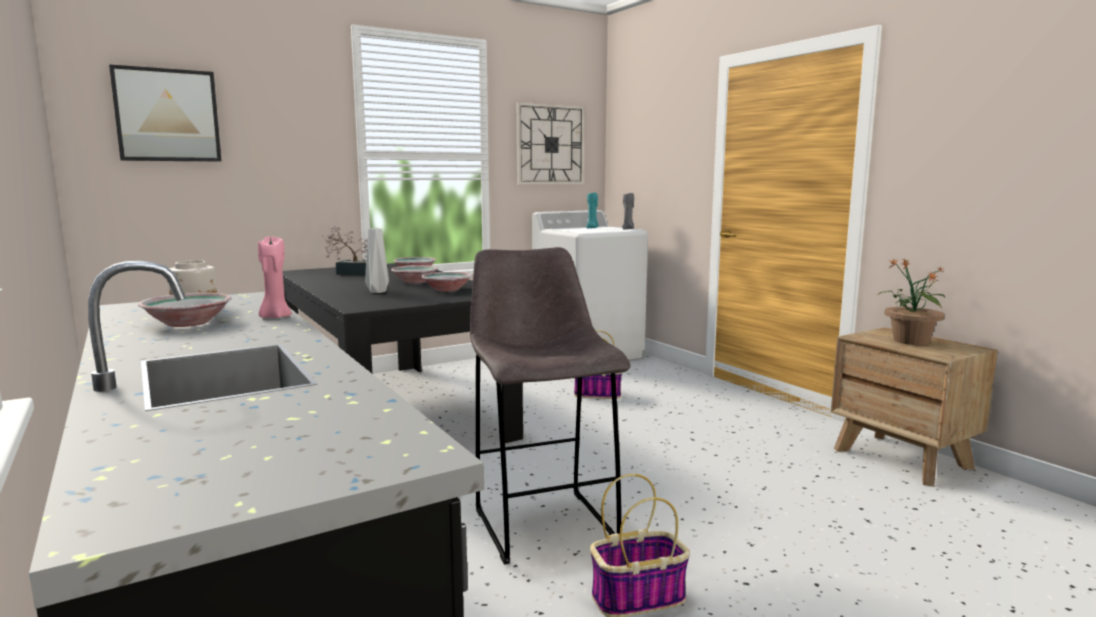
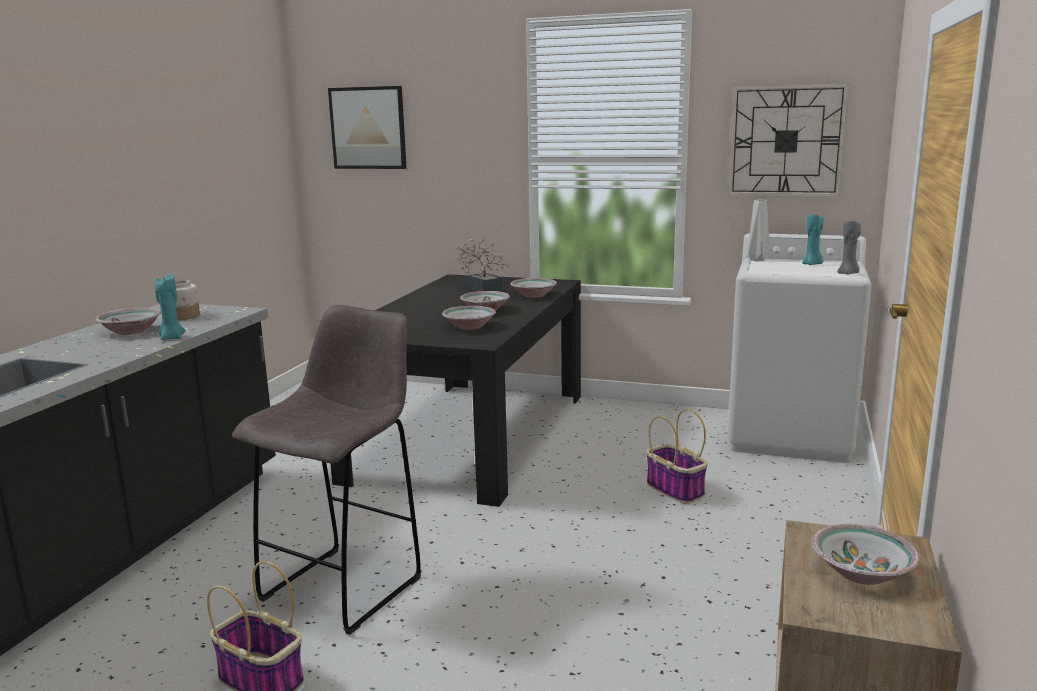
camera: 50 degrees right, 5 degrees up
pink candle [258,237,292,318] -> turquoise candle [155,275,185,340]
grey vase [365,228,389,293] -> grey vase moved to [748,200,770,261]
potted plant [877,259,945,345] -> bowl [812,524,919,585]

